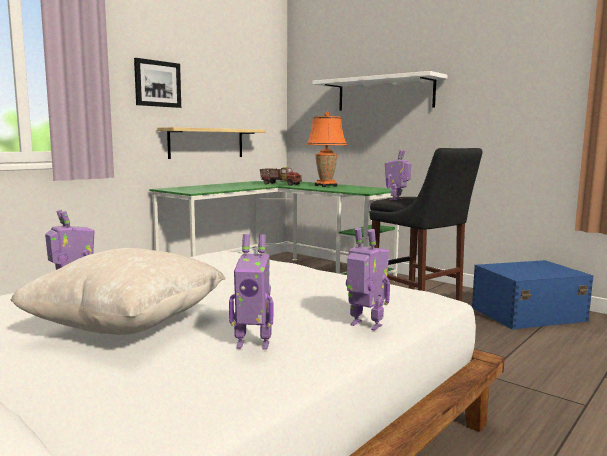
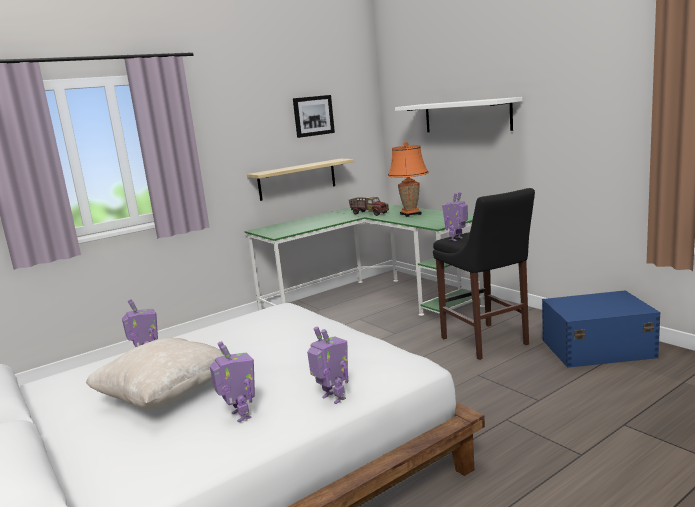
camera: 15 degrees right, 5 degrees up
picture [134,58,181,108] -> picture moved to [293,95,335,138]
toy robot [229,234,274,350] -> toy robot turned 135 degrees counterclockwise [210,341,255,422]

